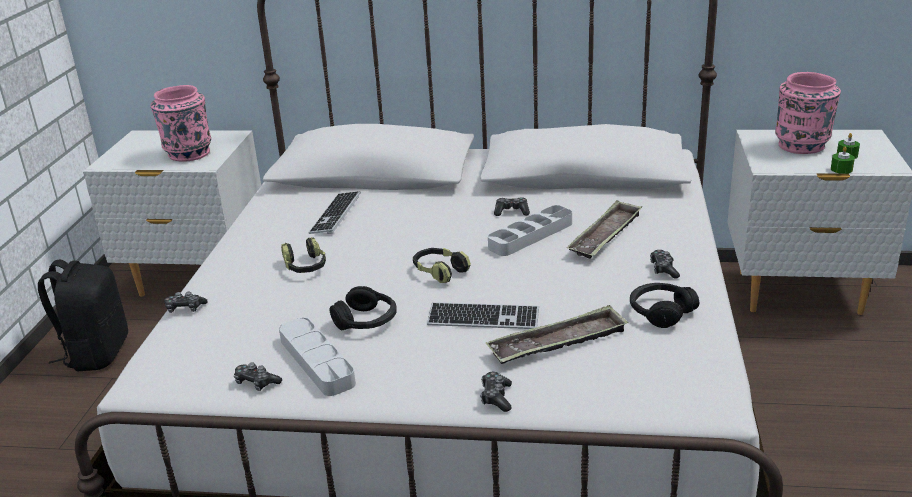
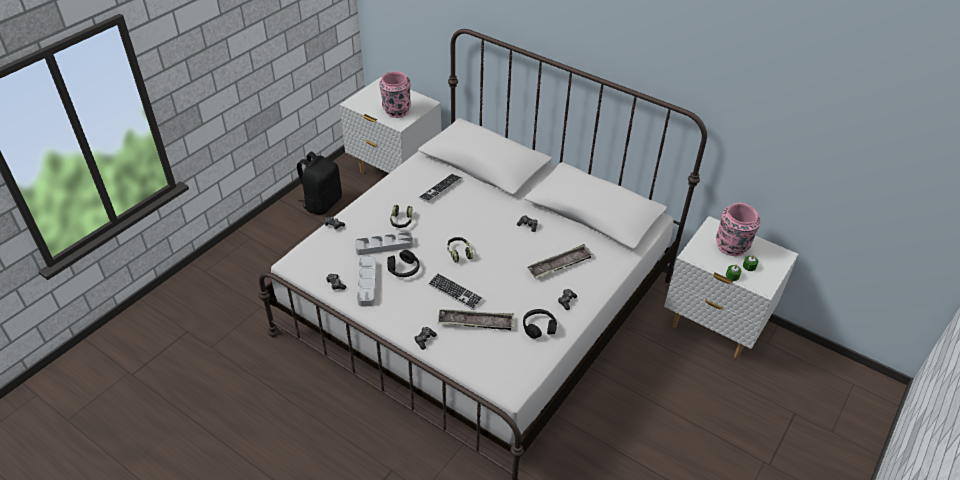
camera: 25 degrees right, 15 degrees up
grey tray [488,205,572,256] -> grey tray moved to [355,232,413,255]

